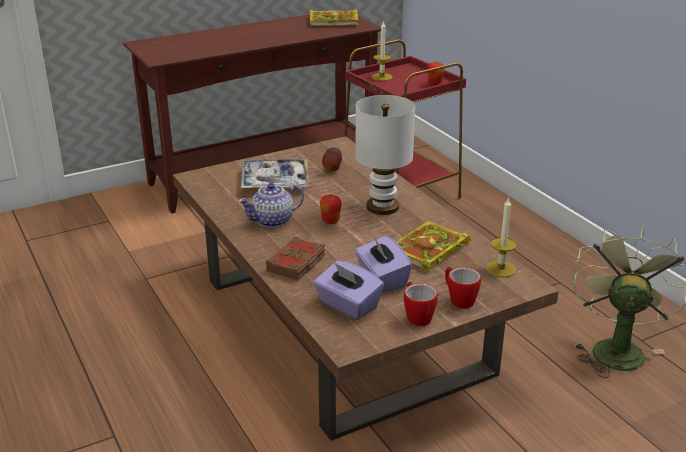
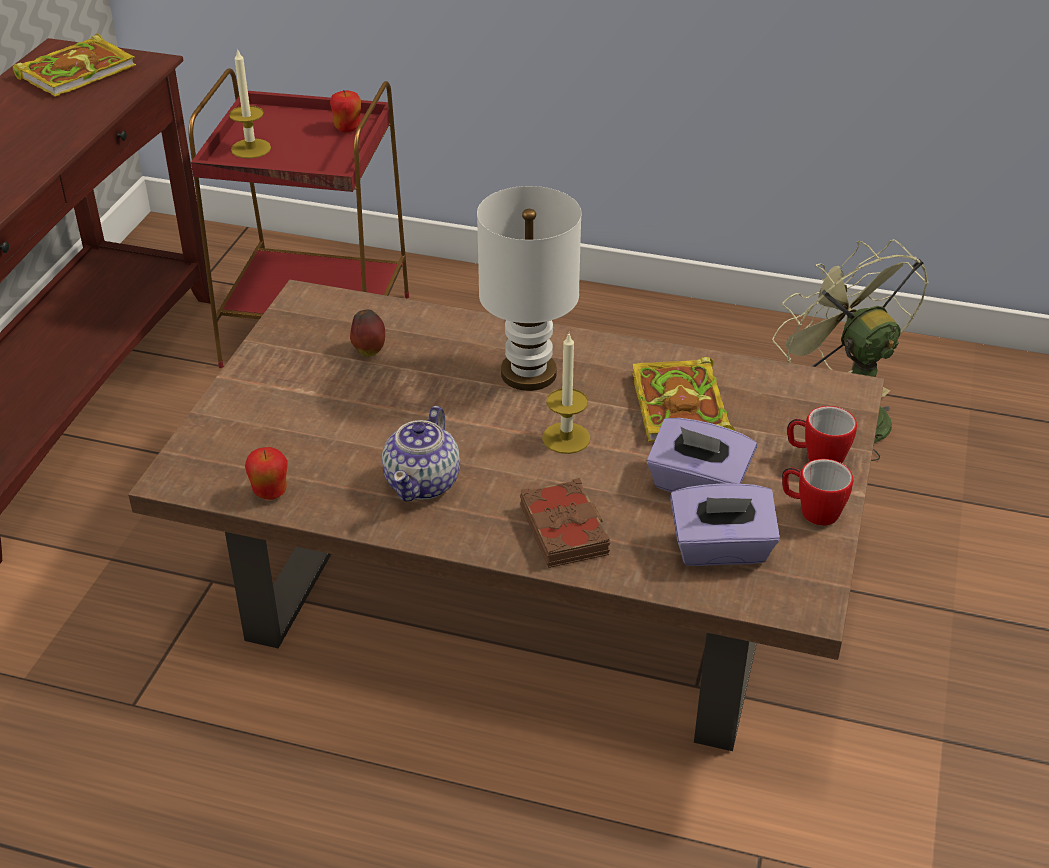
camera: 45 degrees left, 10 degrees up
tray [241,159,309,188] -> none
apple [320,195,341,224] -> apple moved to [245,447,287,500]
candle [486,197,517,277] -> candle moved to [542,334,590,454]

